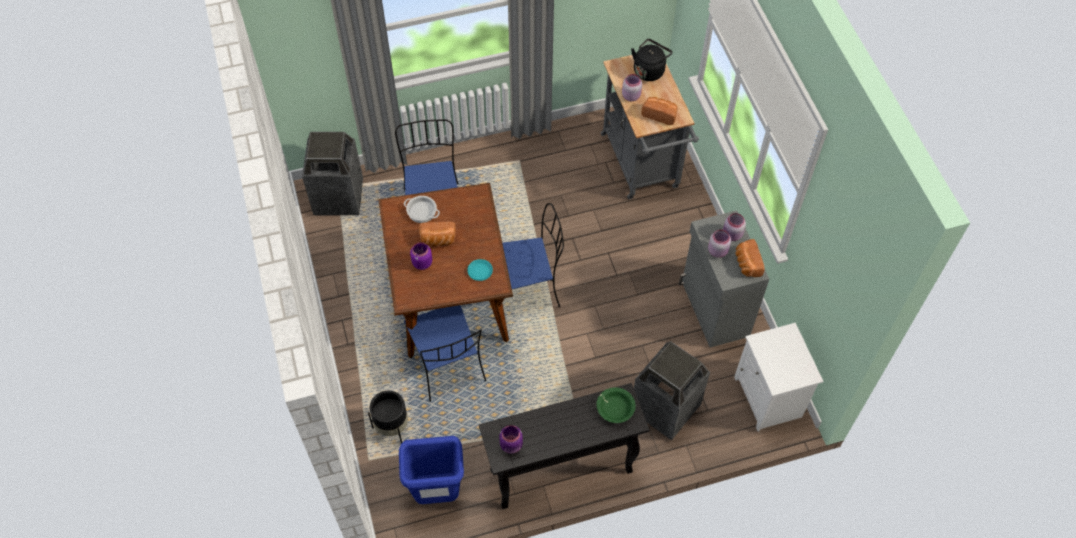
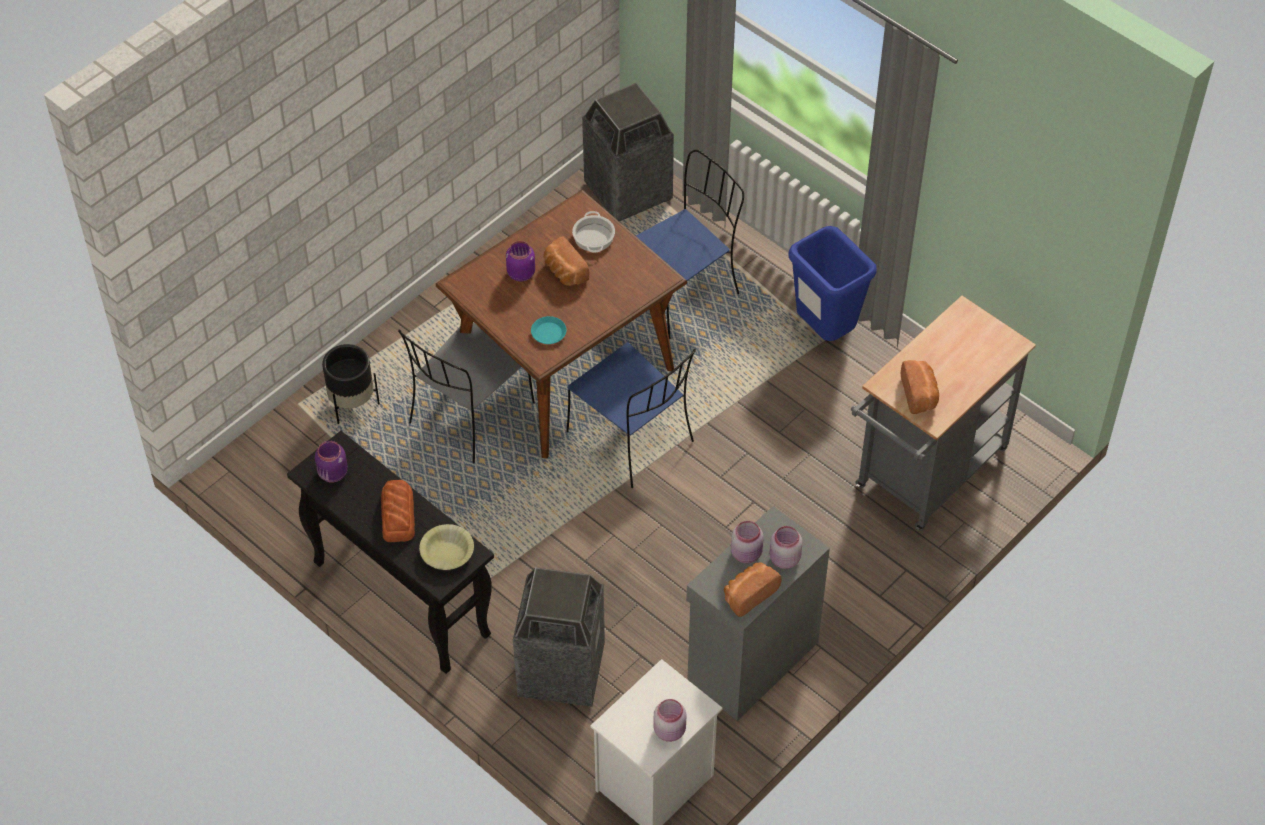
camera: 60 degrees right, 5 degrees down
blue trash can [399,436,464,504] -> blue trash can moved to [789,226,877,341]
blue chair [404,305,486,402] -> grey chair [398,323,535,464]
green bowl [596,387,636,423] -> yellow bowl [419,524,474,570]
pink jar [622,74,642,101] -> pink jar moved to [653,699,686,742]
black kettle [631,39,672,81] -> none
none -> bread [381,480,415,542]

